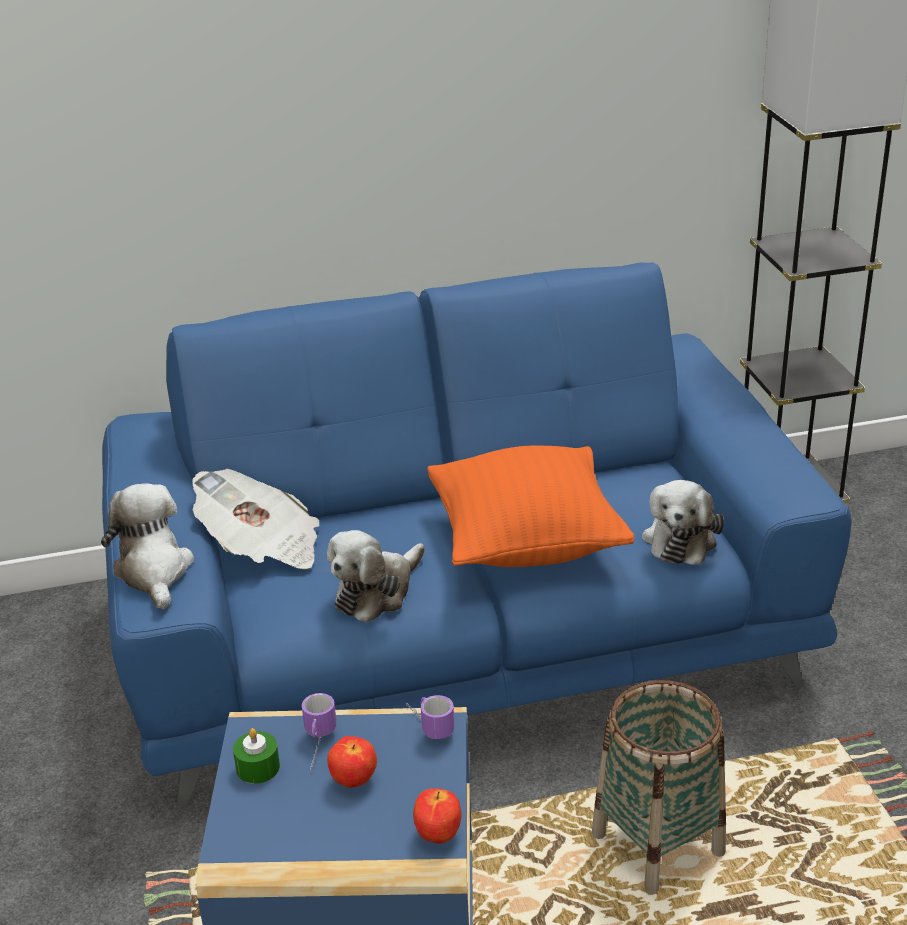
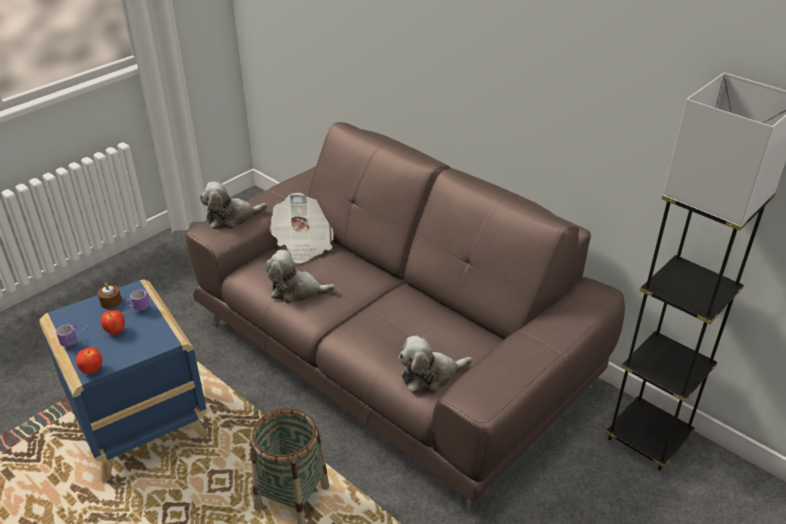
camera: 55 degrees right, 5 degrees up
plush toy [101,484,194,610] -> plush toy turned 150 degrees counterclockwise [200,181,268,229]
blue sofa [102,262,852,808] -> brown sofa [186,122,625,514]
green candle [233,728,280,784] -> brown candle [98,283,122,309]
mug [406,695,454,739] -> mug moved to [56,324,87,347]
orange pillow [428,445,635,567] -> none

